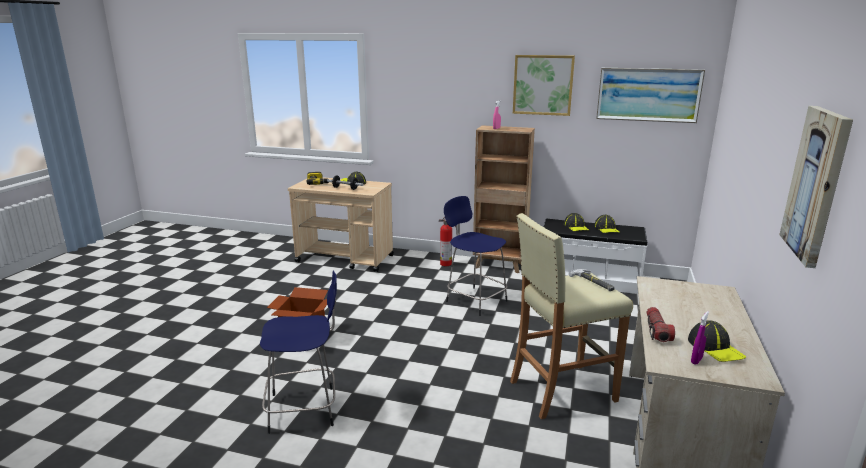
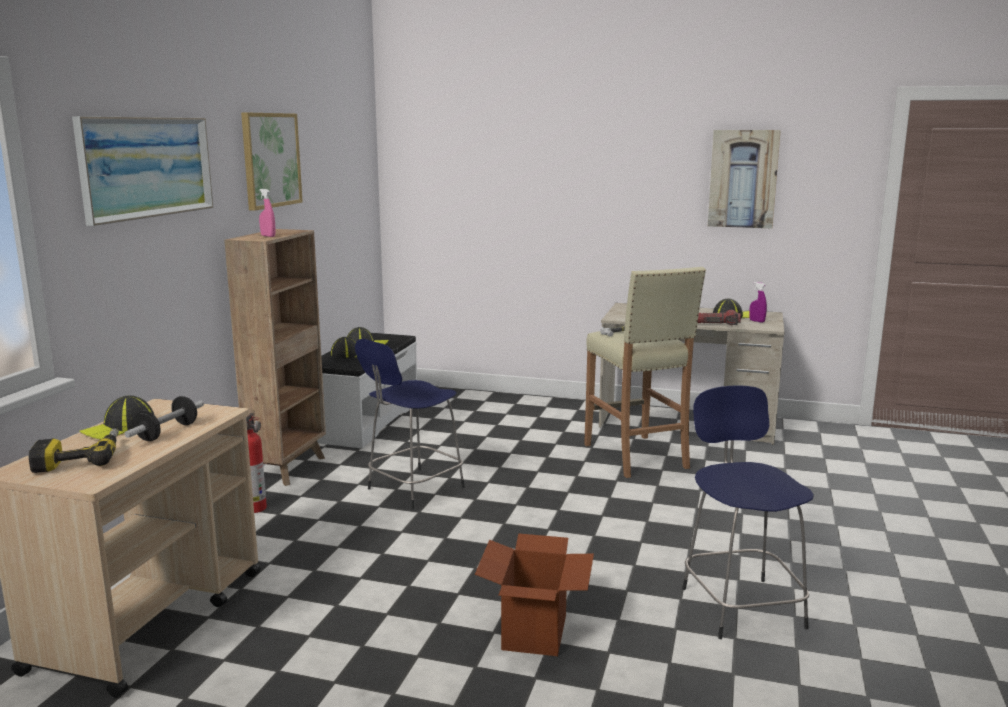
camera: 90 degrees left, 5 degrees down
picture [596,68,705,123] -> picture moved to [72,116,214,226]

